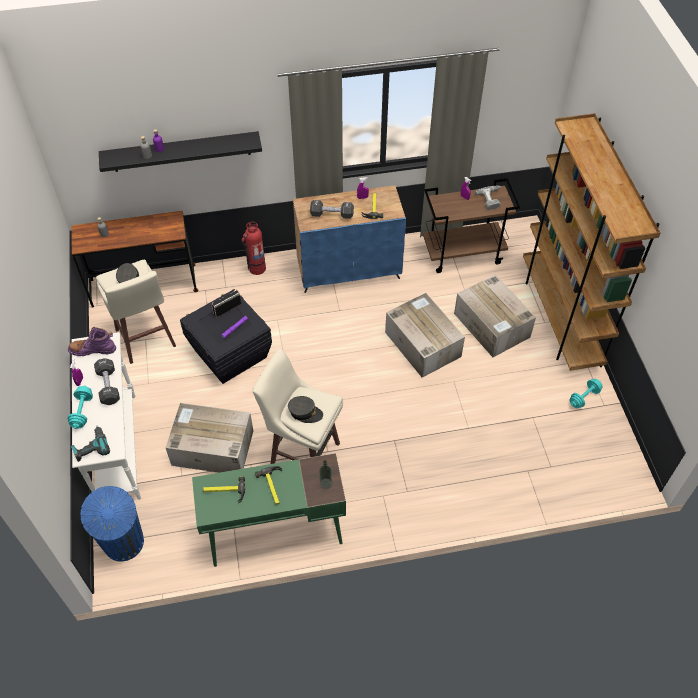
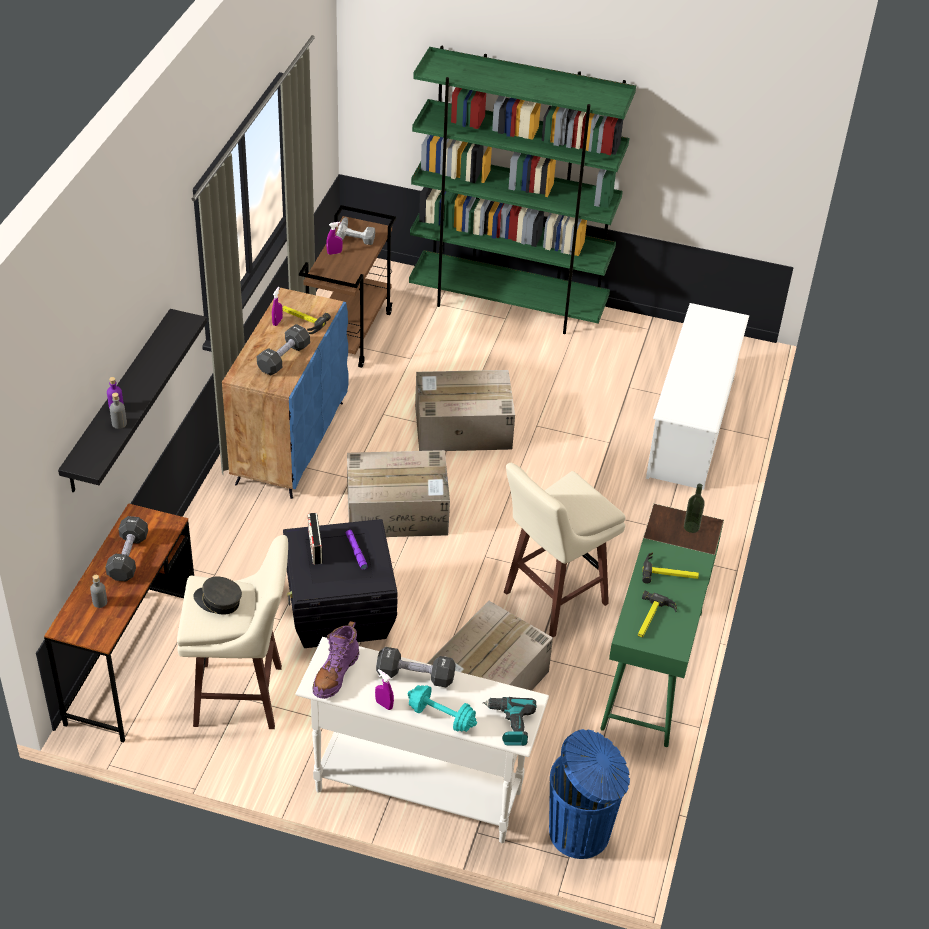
camera: 65 degrees left, 10 degrees down
fire extinguisher [242,222,266,275] -> none
grey cap [288,396,323,423] -> none
cardboard box [454,275,536,357] -> cardboard box moved to [347,450,450,537]
brown bookcase [523,113,661,371] -> green bookcase [409,46,636,334]
turquoise dumbbell [570,379,602,408] -> none
none -> black dumbbell [105,516,148,581]
none -> white shoe rack [646,303,749,490]

